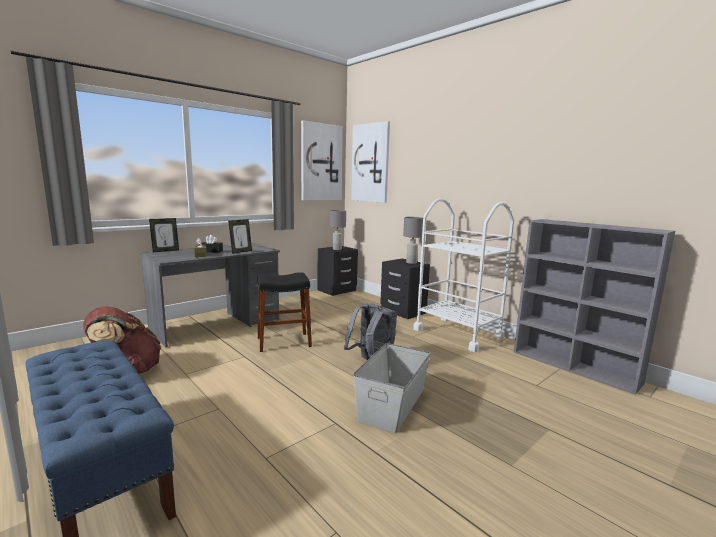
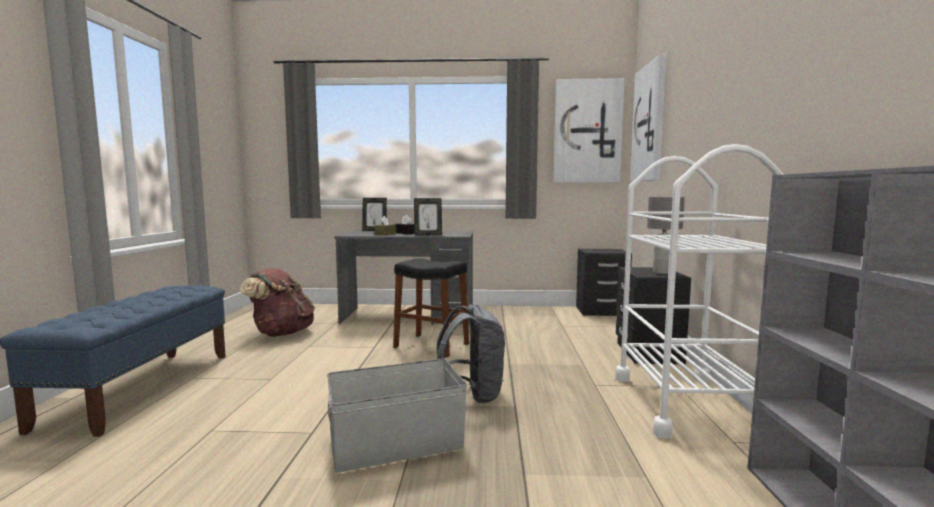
camera: 45 degrees right, 5 degrees down
grey table lamp [329,210,346,250] -> none

